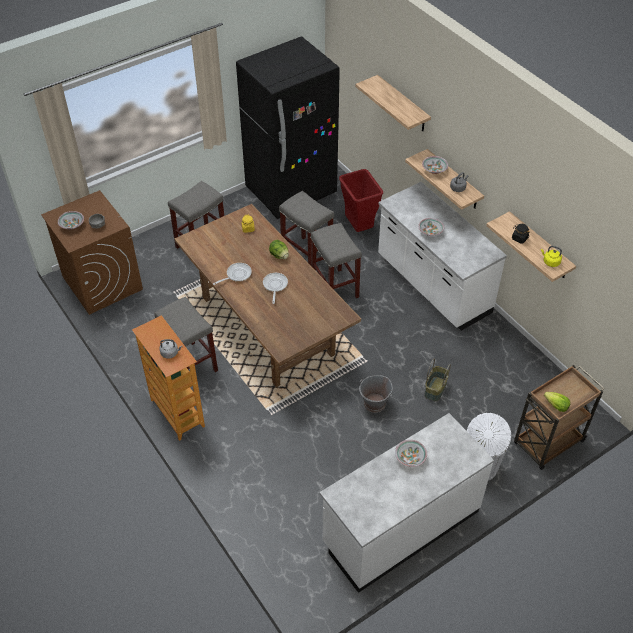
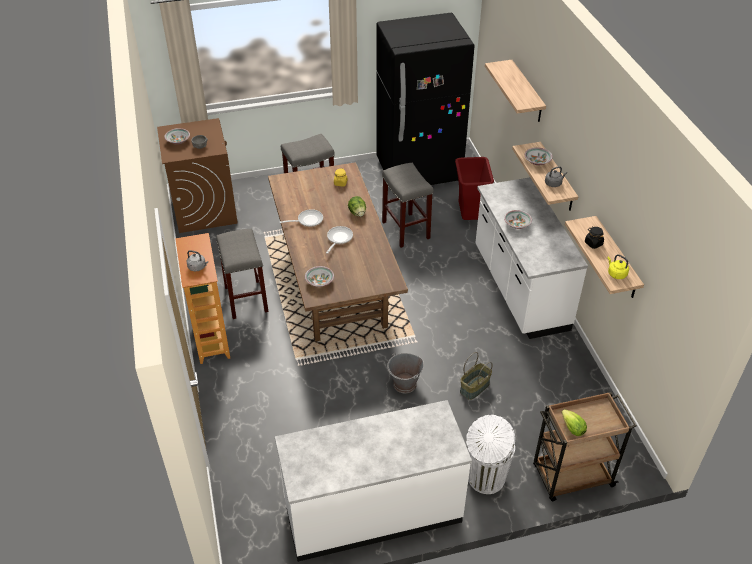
camera: 20 degrees right, 5 degrees down
grey stool [310,223,362,298] -> none
bowl [395,439,427,467] -> bowl moved to [305,266,334,287]

